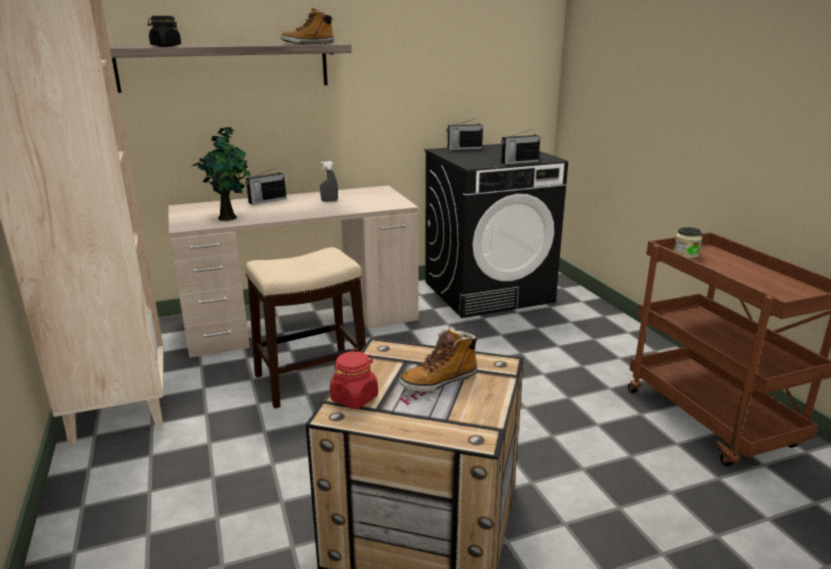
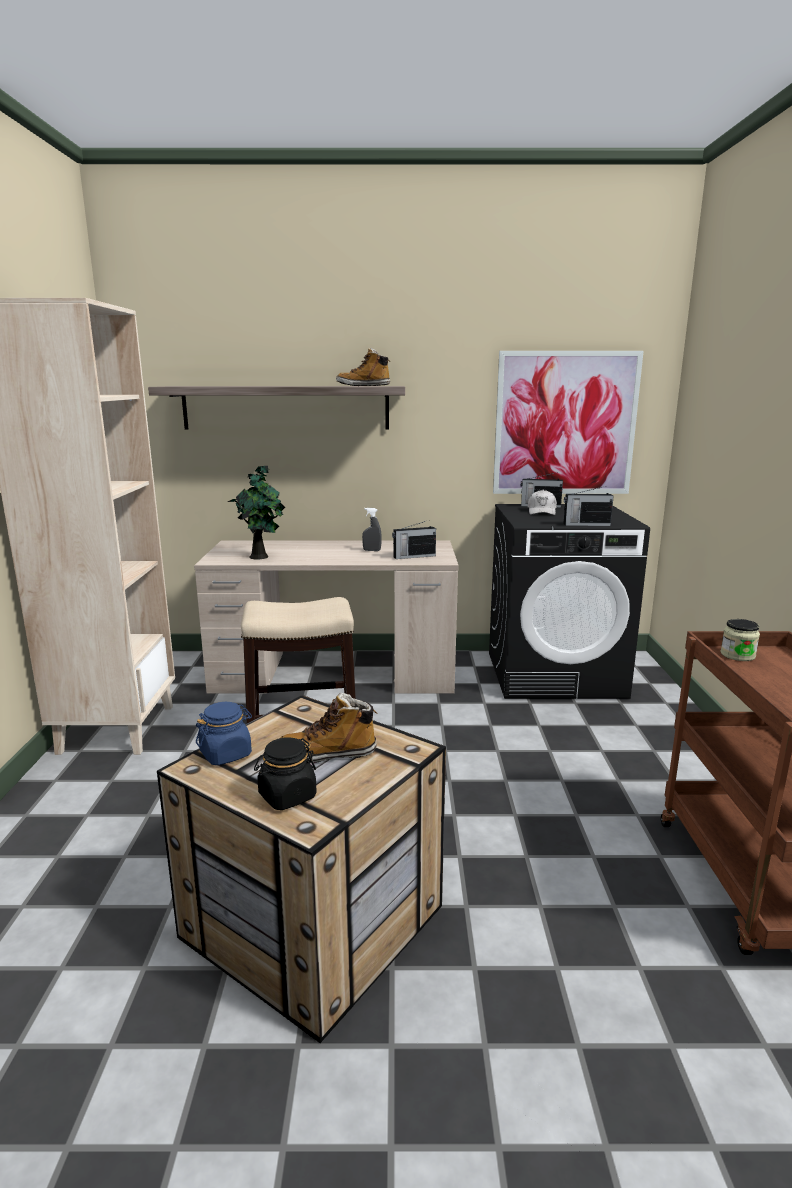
camera: 20 degrees right, 5 degrees down
black jar [147,16,181,47] -> black jar moved to [254,737,317,810]
radio [245,168,287,205] -> radio moved to [392,521,436,559]
red jar [330,351,378,409] -> blue jar [196,702,252,765]
none -> picture [493,351,644,494]
none -> white cap [528,490,557,515]

